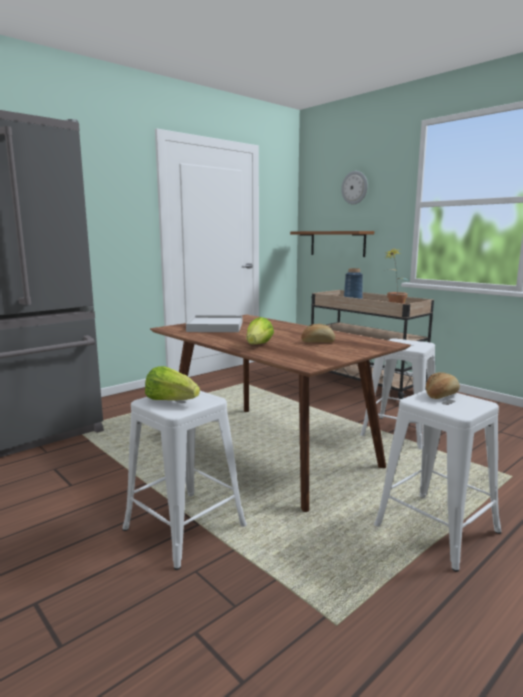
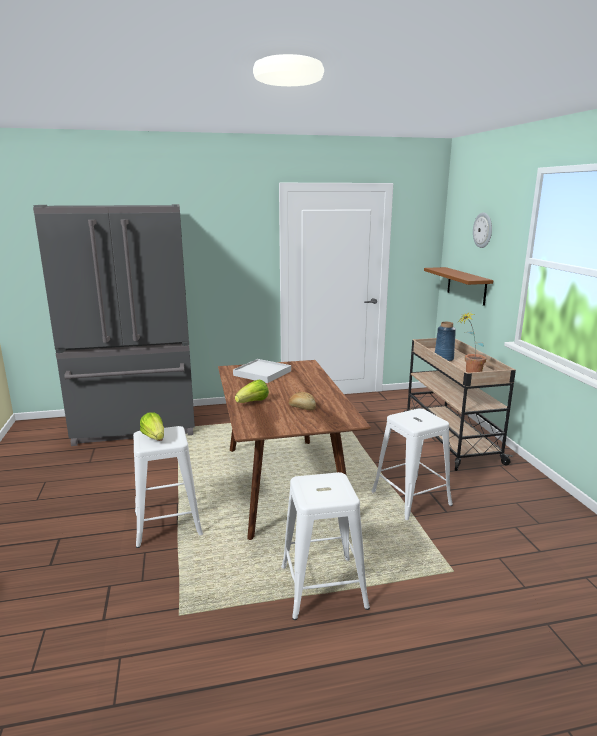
camera: 30 degrees right, 5 degrees up
bread [426,372,460,399] -> none

